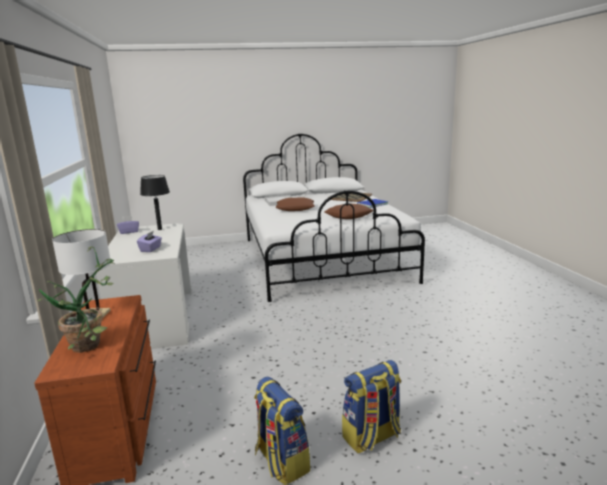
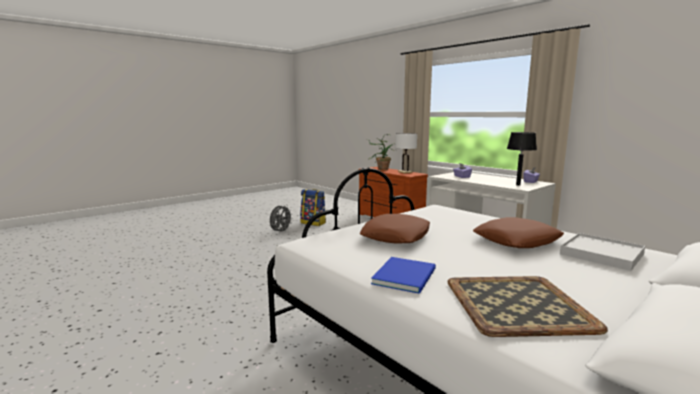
camera: 150 degrees right, 5 degrees down
backpack [342,360,401,453] -> grey fan [270,205,293,234]

